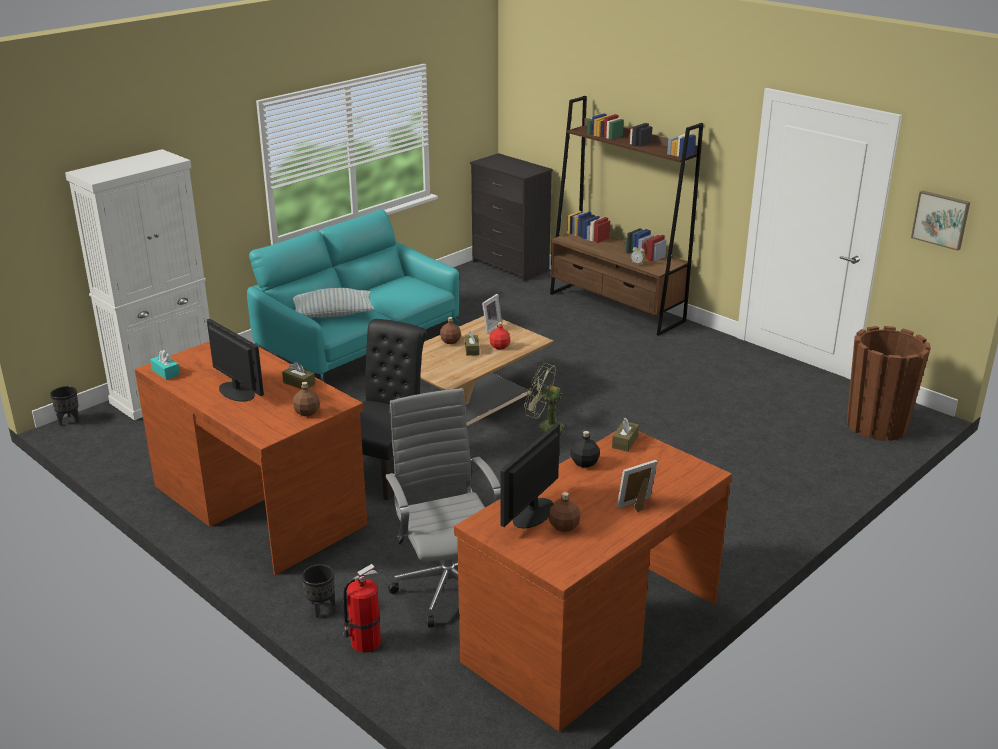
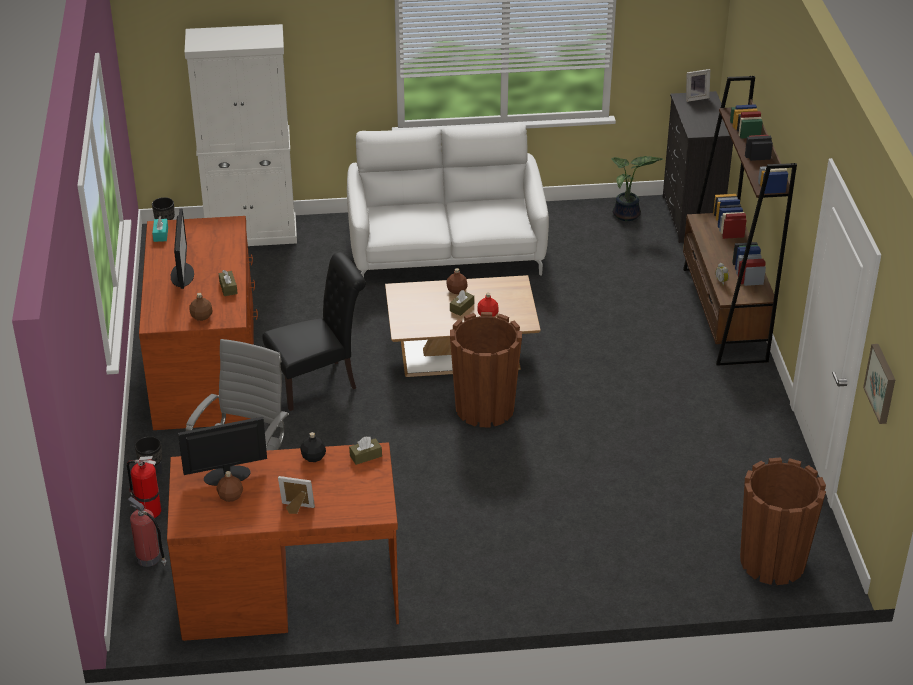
camera: 40 degrees right, 10 degrees up
turquoise sofa [247,210,459,382] -> white sofa [347,123,549,277]
pillow [293,288,374,318] -> none
picture frame [482,294,502,333] -> picture frame moved to [686,69,710,102]
green fan [524,363,569,435] -> brown planter [450,312,522,427]
none -> fire extinguisher [127,497,166,567]
none -> potted plant [611,156,663,221]

